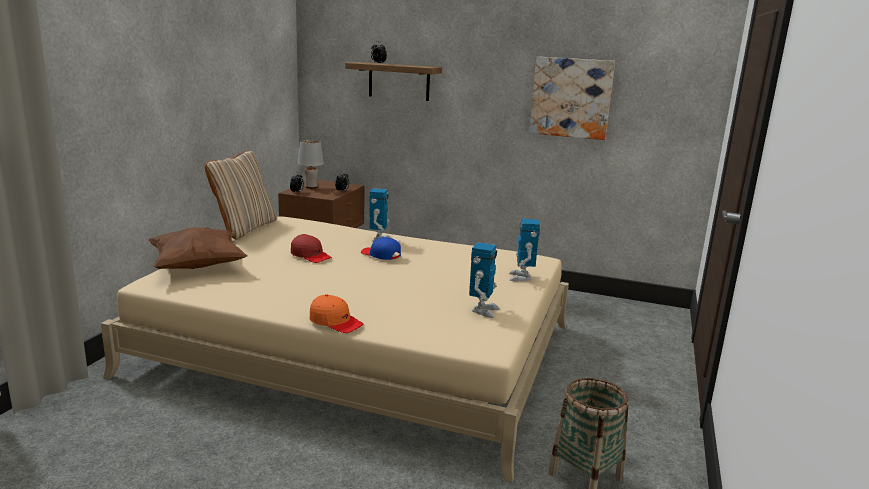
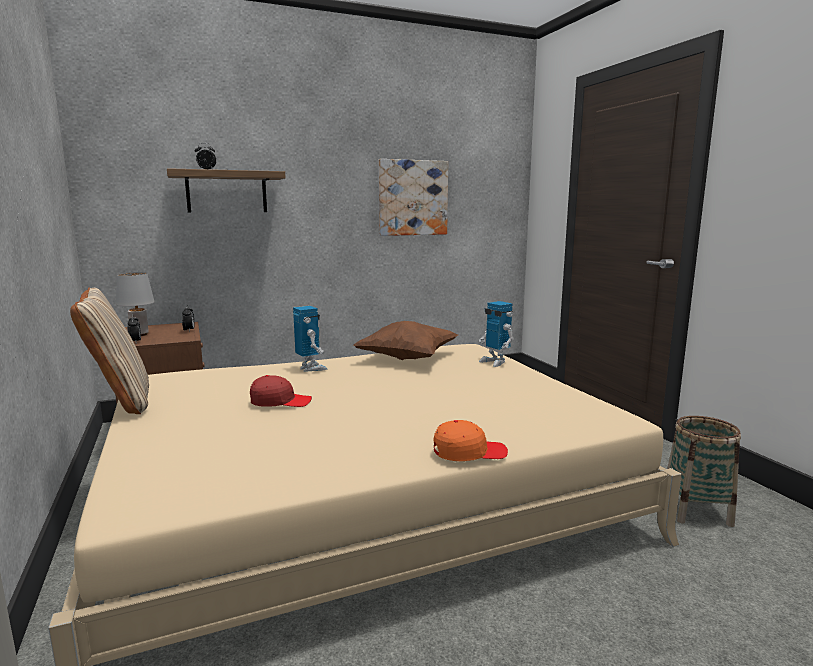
camera: 40 degrees left, 5 degrees down
brown pillow [148,227,248,269] -> brown pillow moved to [353,321,458,360]
blue cap [361,237,401,260] -> none
toy robot [469,242,500,318] -> none

